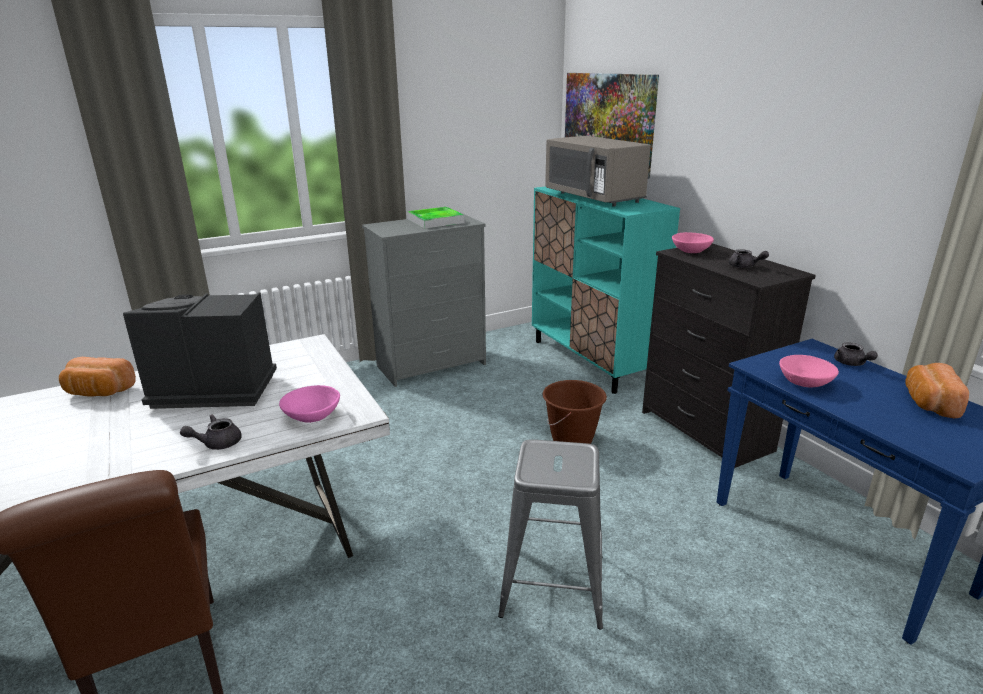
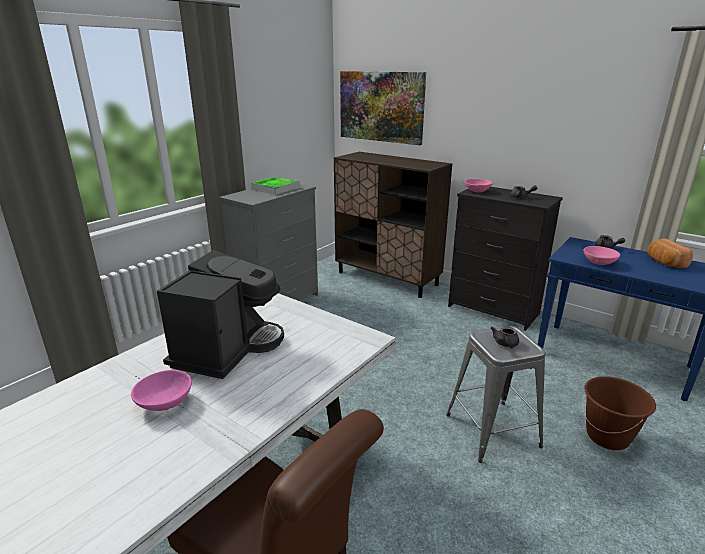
camera: 25 degrees left, 0 degrees up
bread [59,357,136,396] -> none
coffee machine [123,292,277,409] -> coffee machine turned 135 degrees clockwise [157,250,284,379]
grey teapot [180,415,242,450] -> grey teapot moved to [491,326,519,347]
pink bowl [279,385,340,423] -> pink bowl moved to [131,370,192,411]
turquoise cabinet [532,187,680,394] -> brown cabinet [334,152,452,298]
brown bucket [543,380,607,444] -> brown bucket moved to [582,376,656,450]
grey microwave [545,136,651,207] -> none

